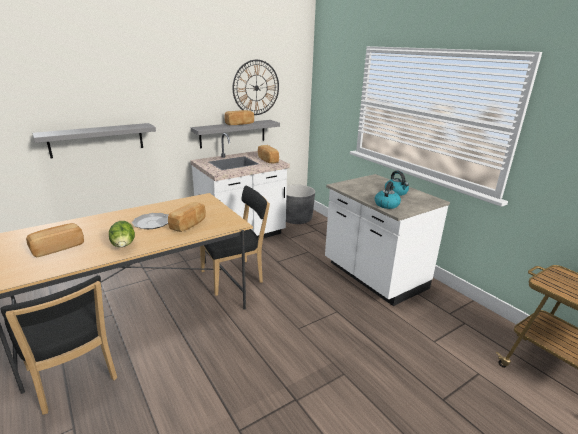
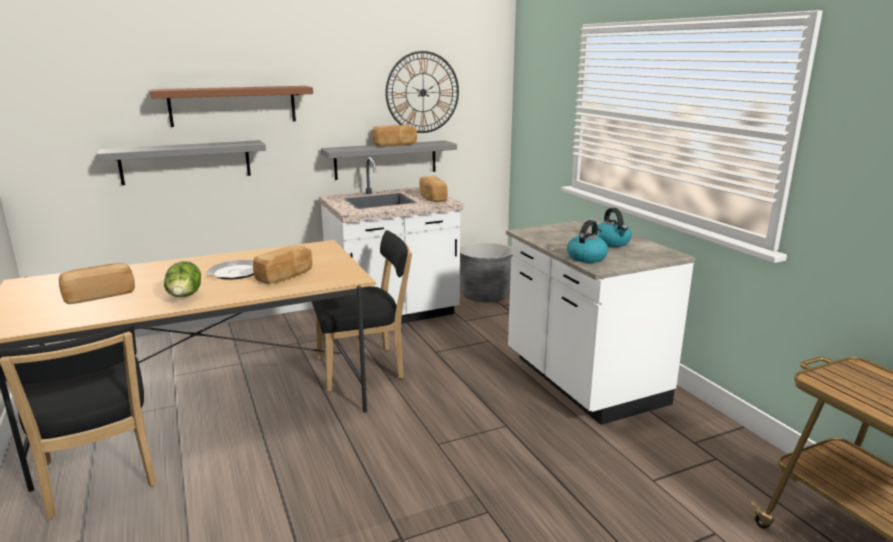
camera: 10 degrees right, 5 degrees down
none -> brown shelf [150,86,313,127]

